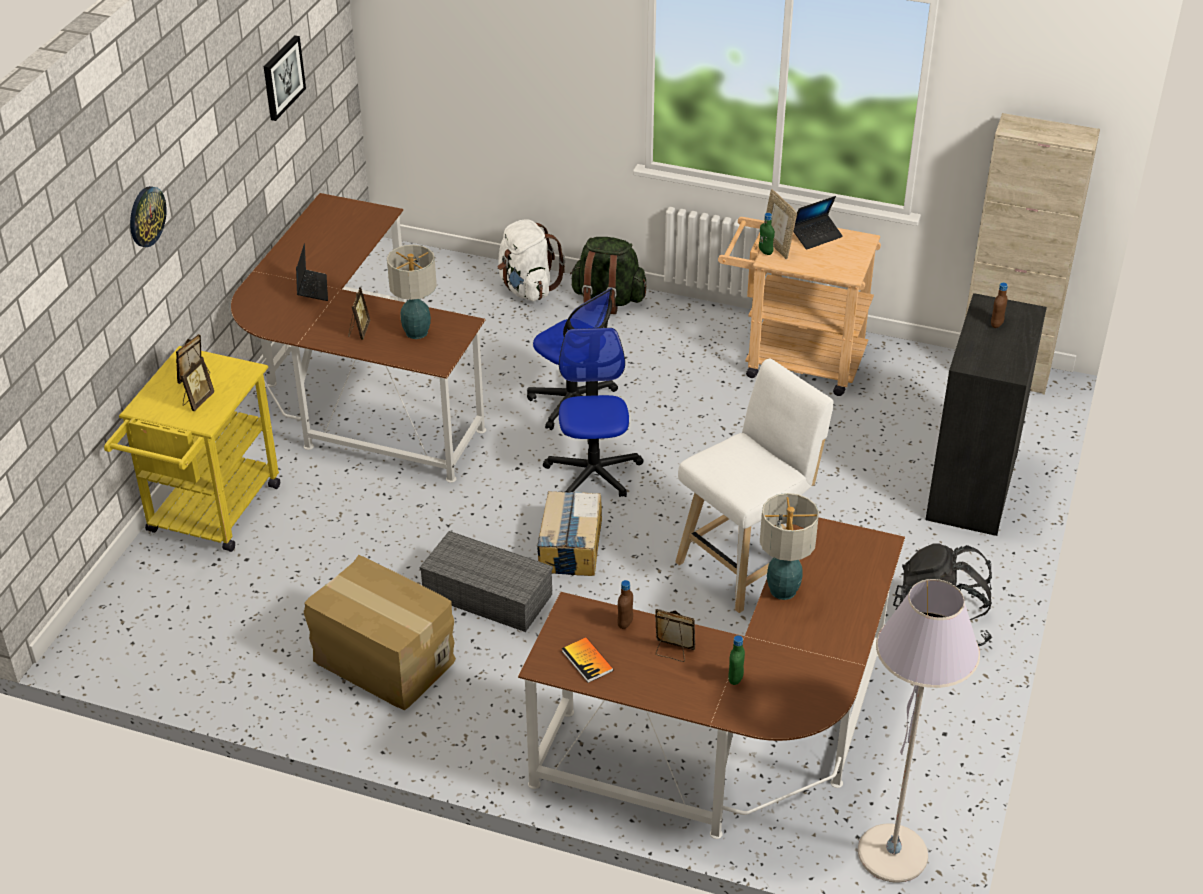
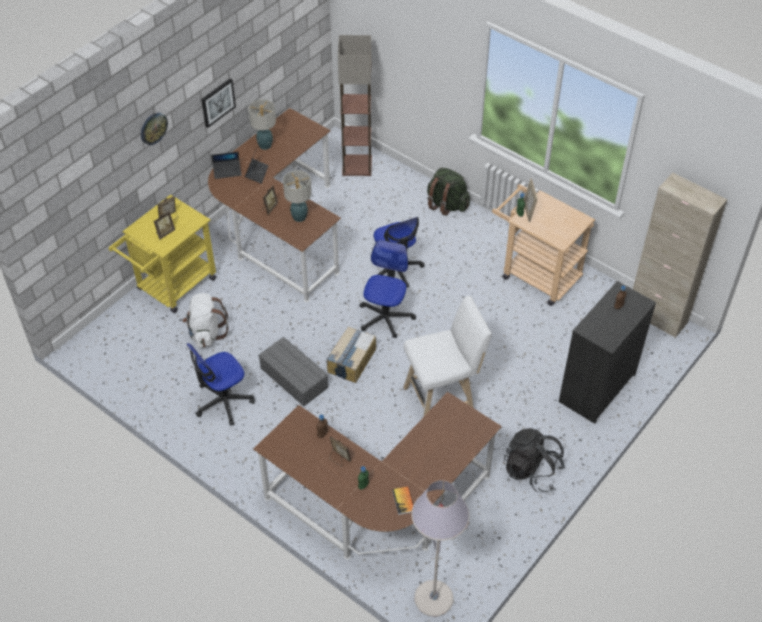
camera: 20 degrees right, 10 degrees up
picture [264,35,306,121] -> picture moved to [201,78,236,128]
cardboard box [304,555,456,710] -> office chair [187,343,255,426]
white backpack [498,219,565,301] -> white backpack moved to [182,293,228,348]
book [562,637,614,683] -> book moved to [392,486,413,515]
table lamp [760,493,819,600] -> table lamp moved to [248,99,276,150]
laptop [793,196,843,250] -> laptop moved to [211,152,241,179]
none -> floor lamp [338,35,372,176]

